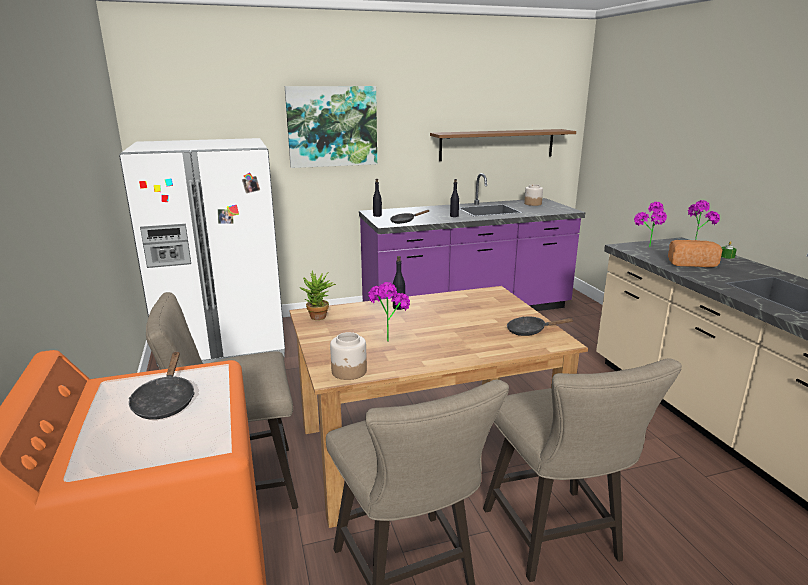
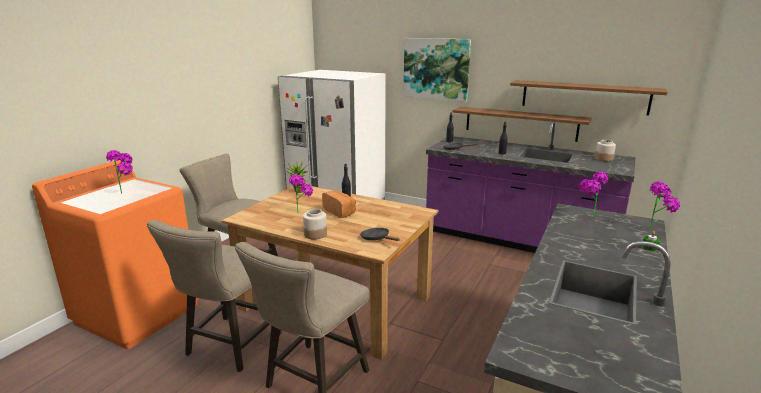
camera: 45 degrees right, 0 degrees up
black frying pan [129,351,195,420] -> potted plant [106,150,133,193]
jar [330,332,367,380] -> jar moved to [303,209,327,239]
bread [668,240,722,267] -> bread moved to [322,191,356,218]
none -> brown shelf [452,107,591,142]

